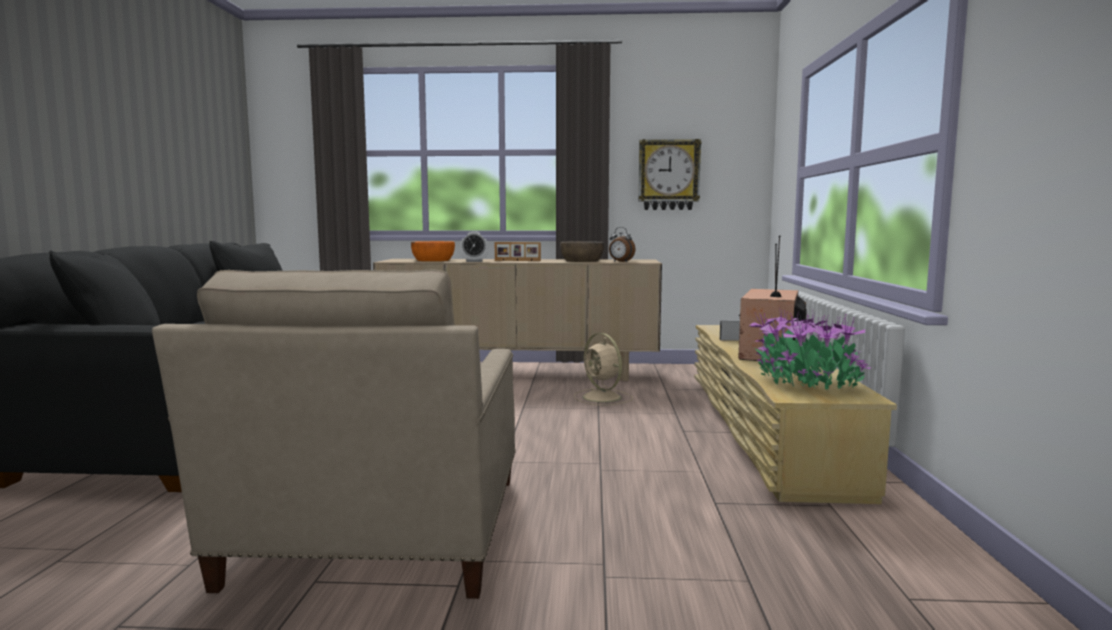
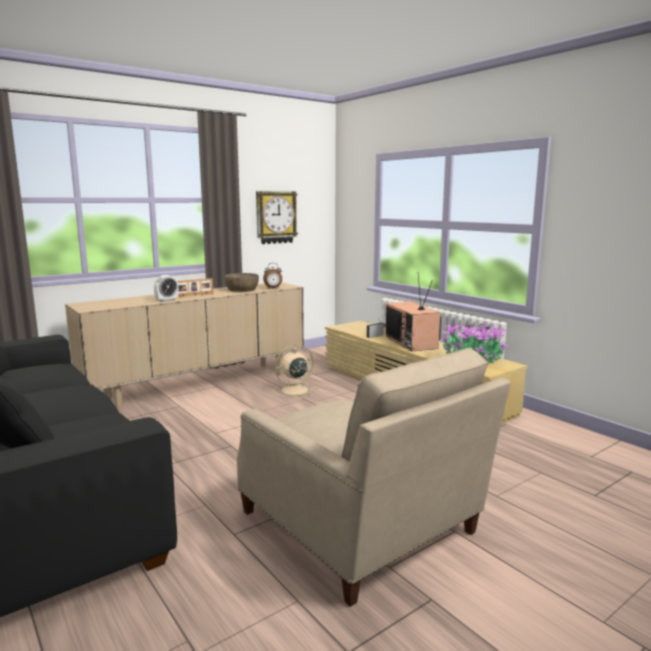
camera: 40 degrees left, 5 degrees up
orange bowl [411,241,455,261] -> none
beige fan [574,333,633,406] -> beige fan turned 135 degrees clockwise [273,345,317,399]

